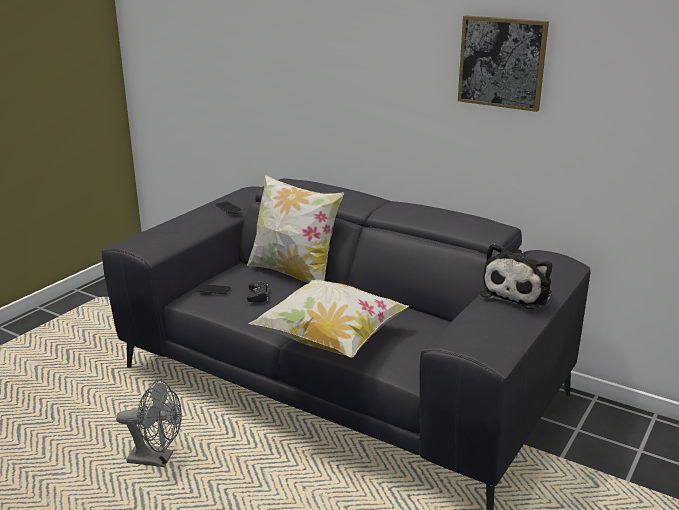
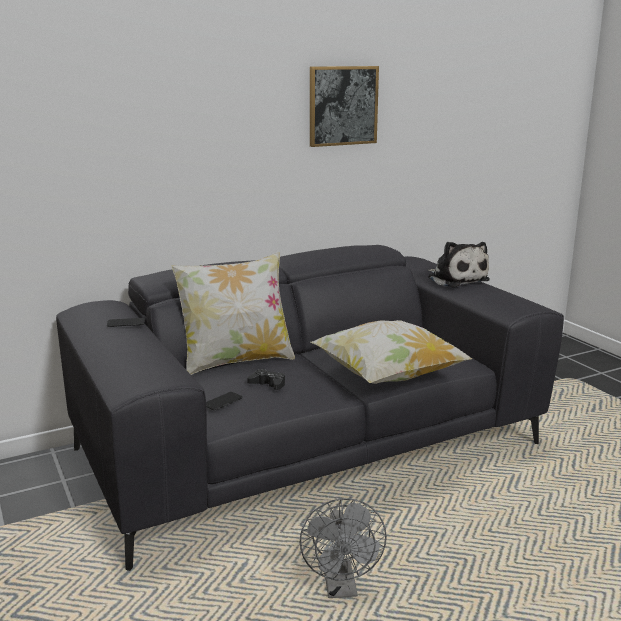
camera: 60 degrees left, 5 degrees down
grey fan [116,380,182,467] -> grey fan turned 135 degrees clockwise [300,498,387,598]

